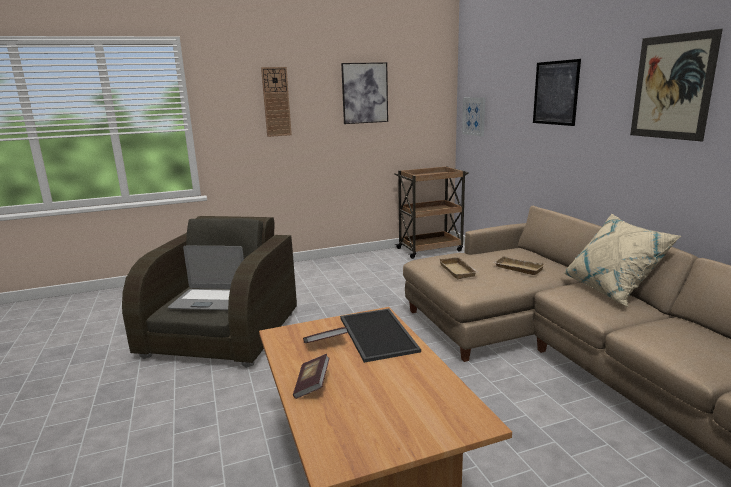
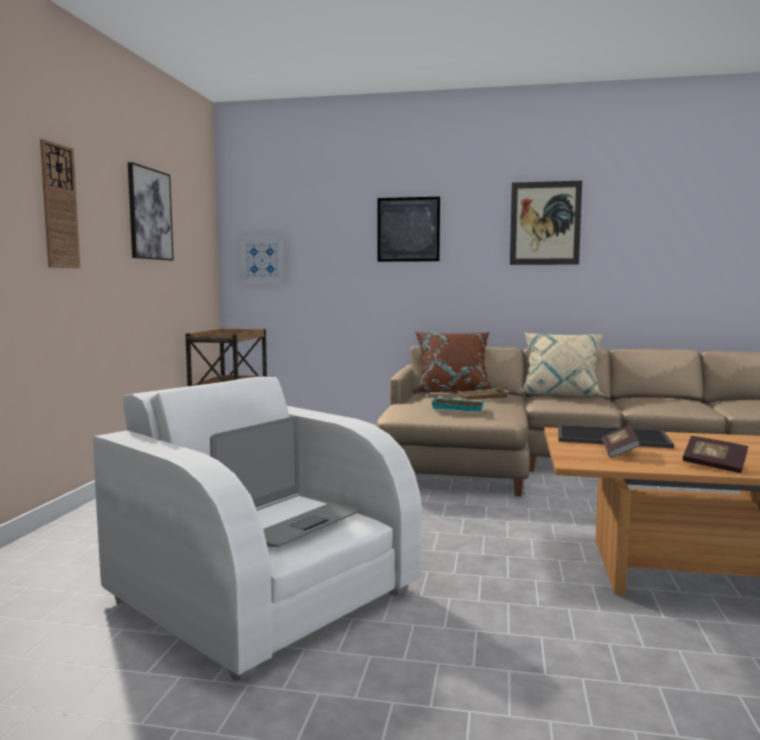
camera: 60 degrees left, 10 degrees down
brown armchair [122,216,297,368] -> white armchair [93,377,422,681]
beige tray [438,257,479,279] -> turquoise tray [432,398,485,412]
none -> brown pillow [415,332,492,393]

